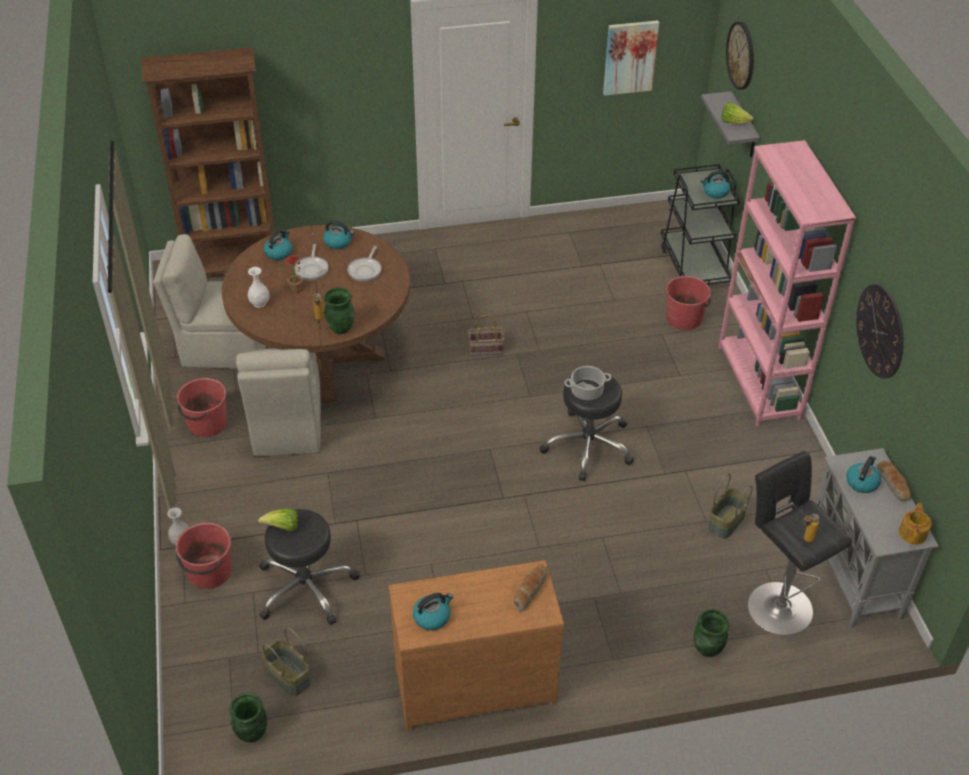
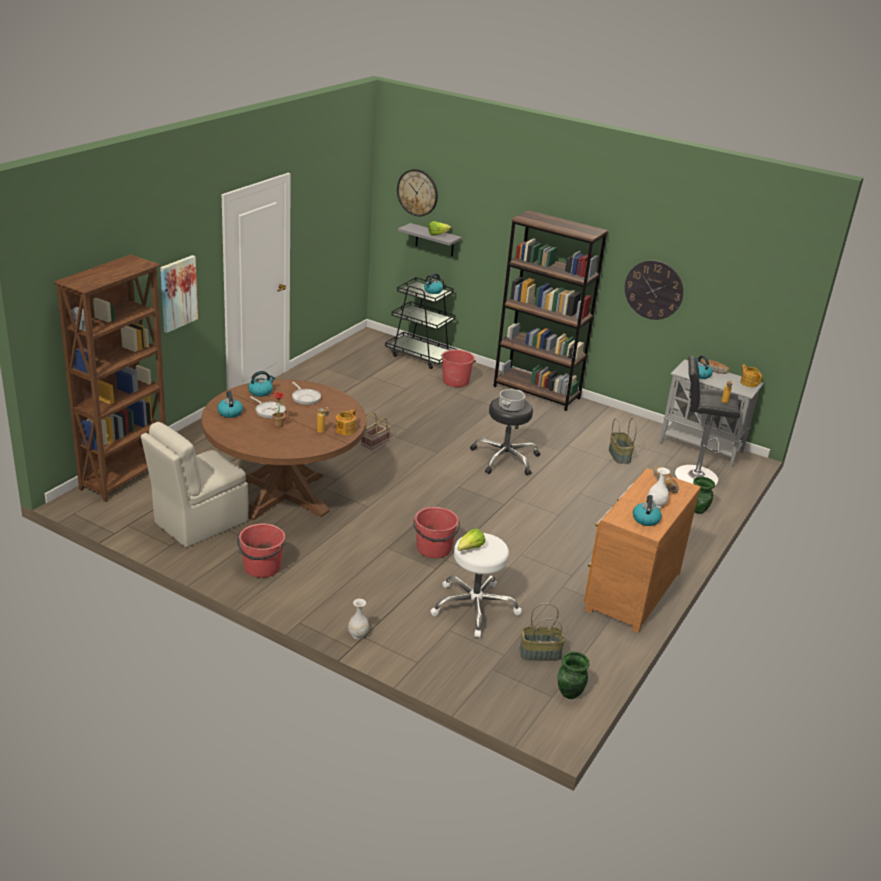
camera: 50 degrees left, 15 degrees down
red bucket [176,522,232,589] -> red bucket moved to [413,507,460,558]
beige chair [236,348,321,456] -> none
white vase [248,267,270,308] -> white vase moved to [648,467,670,508]
black stool [259,509,360,625] -> white stool [430,533,522,638]
green vase [324,288,354,334] -> teapot [336,409,356,435]
picture [603,20,659,96] -> picture moved to [160,255,198,333]
pink bookcase [718,140,856,427] -> brown bookcase [493,210,608,411]

